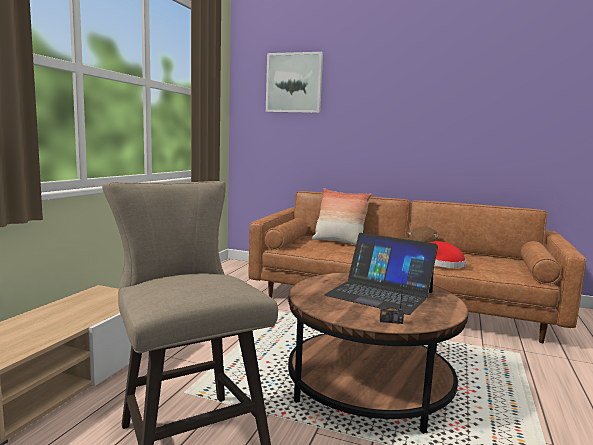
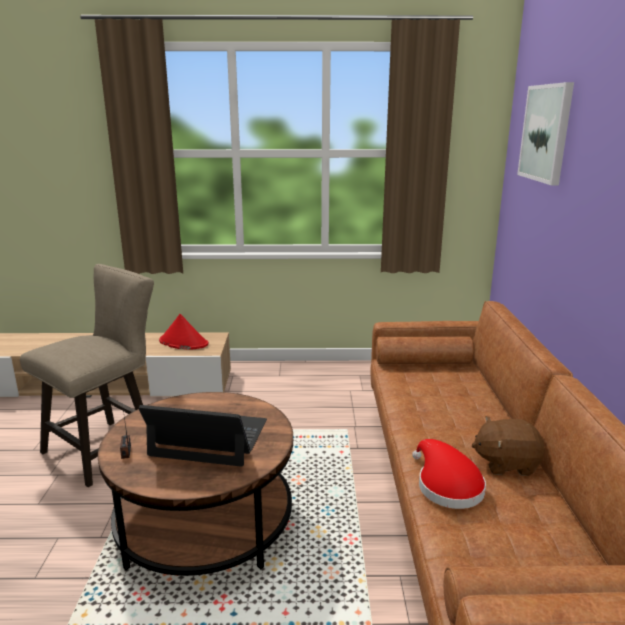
camera: 70 degrees right, 10 degrees up
pillow [312,188,372,245] -> none
laptop [324,233,438,315] -> laptop turned 90 degrees clockwise [138,405,267,467]
none -> red hat [159,314,209,350]

